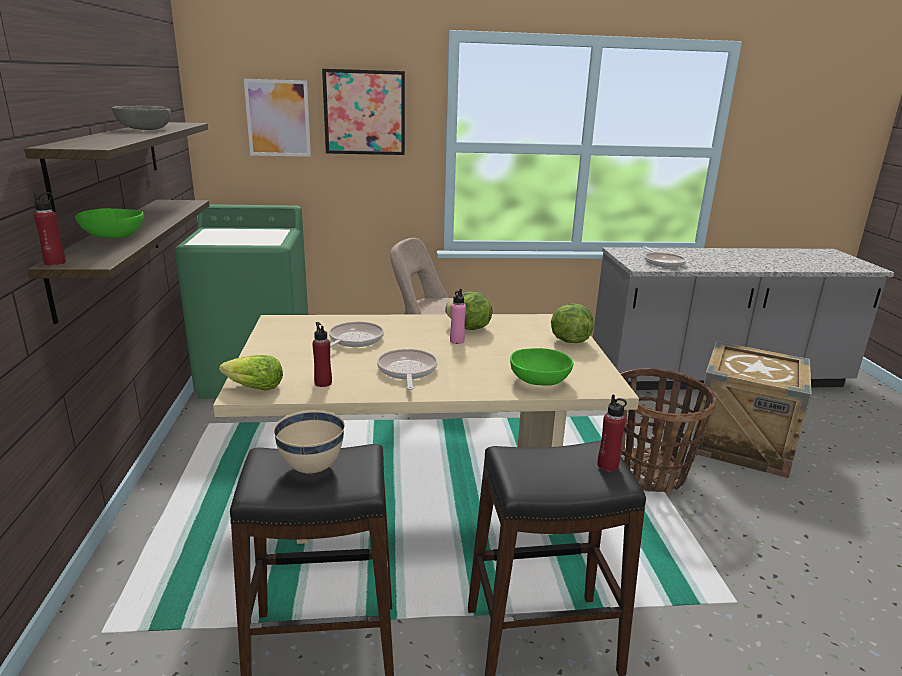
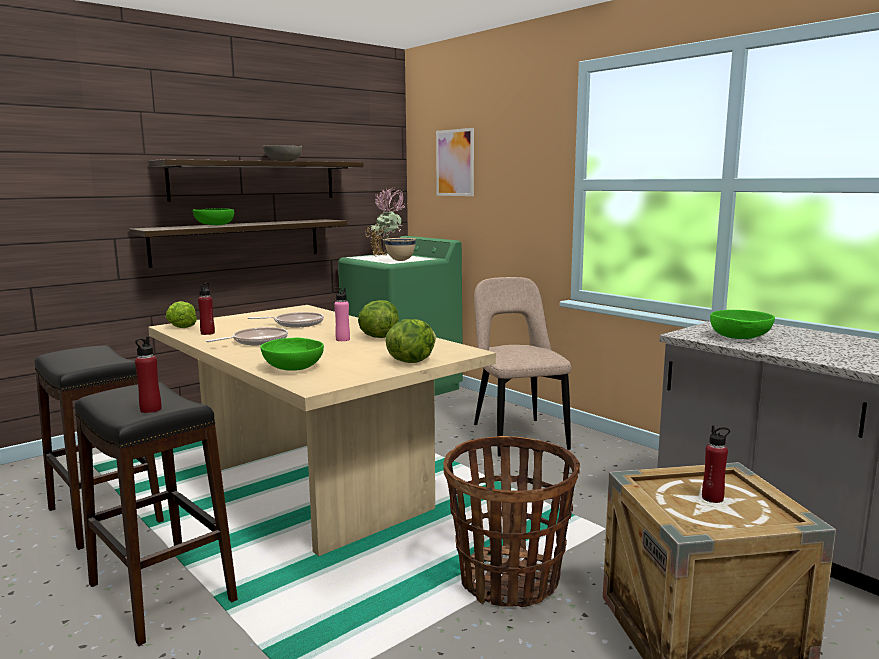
camera: 55 degrees right, 10 degrees down
red bottle [33,192,66,266] -> red bottle moved to [702,425,730,503]
beige bowl [273,410,345,474] -> beige bowl moved to [385,238,416,261]
picture [322,69,405,155] -> none
frying pan [643,247,686,268] -> green bowl [710,310,775,339]
none -> potted plant [365,187,407,256]

